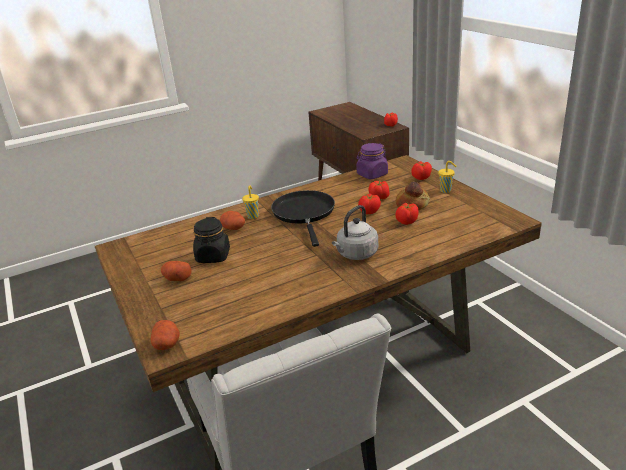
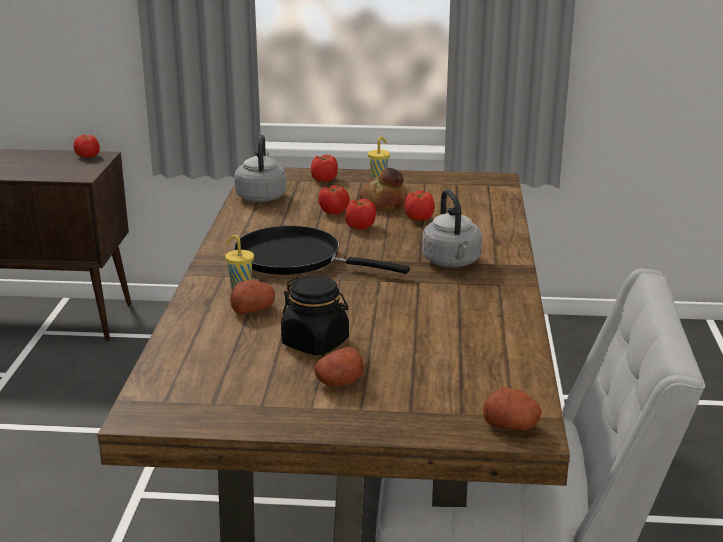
camera: 60 degrees left, 5 degrees down
purple jar [356,143,388,179] -> grey kettle [235,135,287,202]

